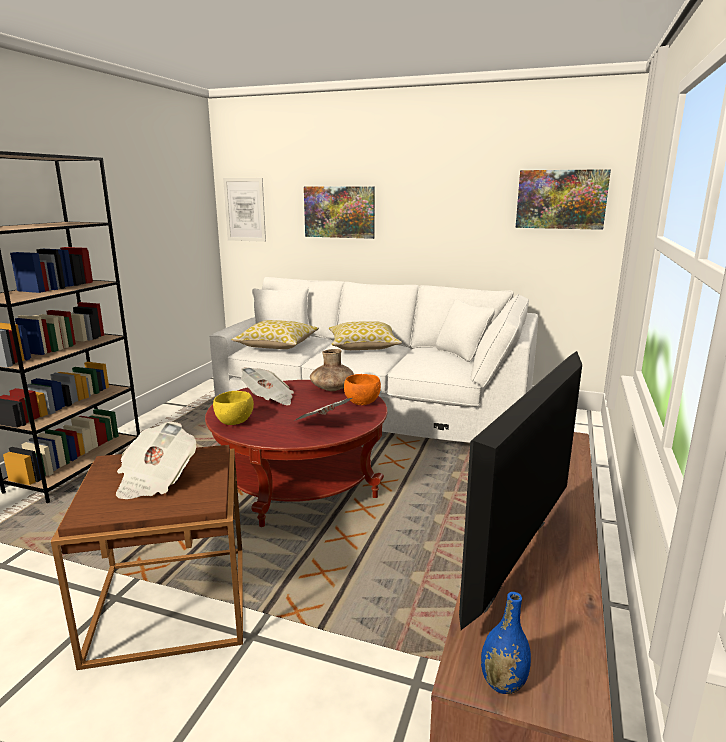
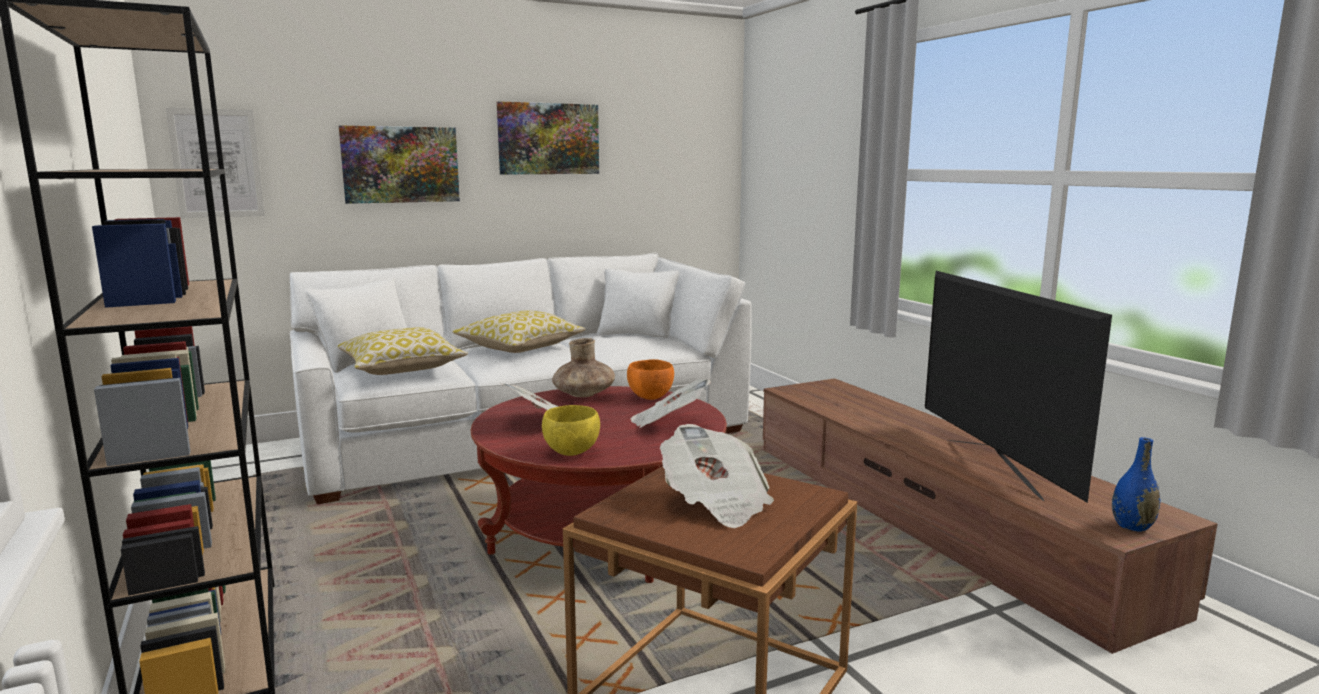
camera: 45 degrees left, 5 degrees down
picture [516,169,611,230] -> picture moved to [497,101,599,174]

